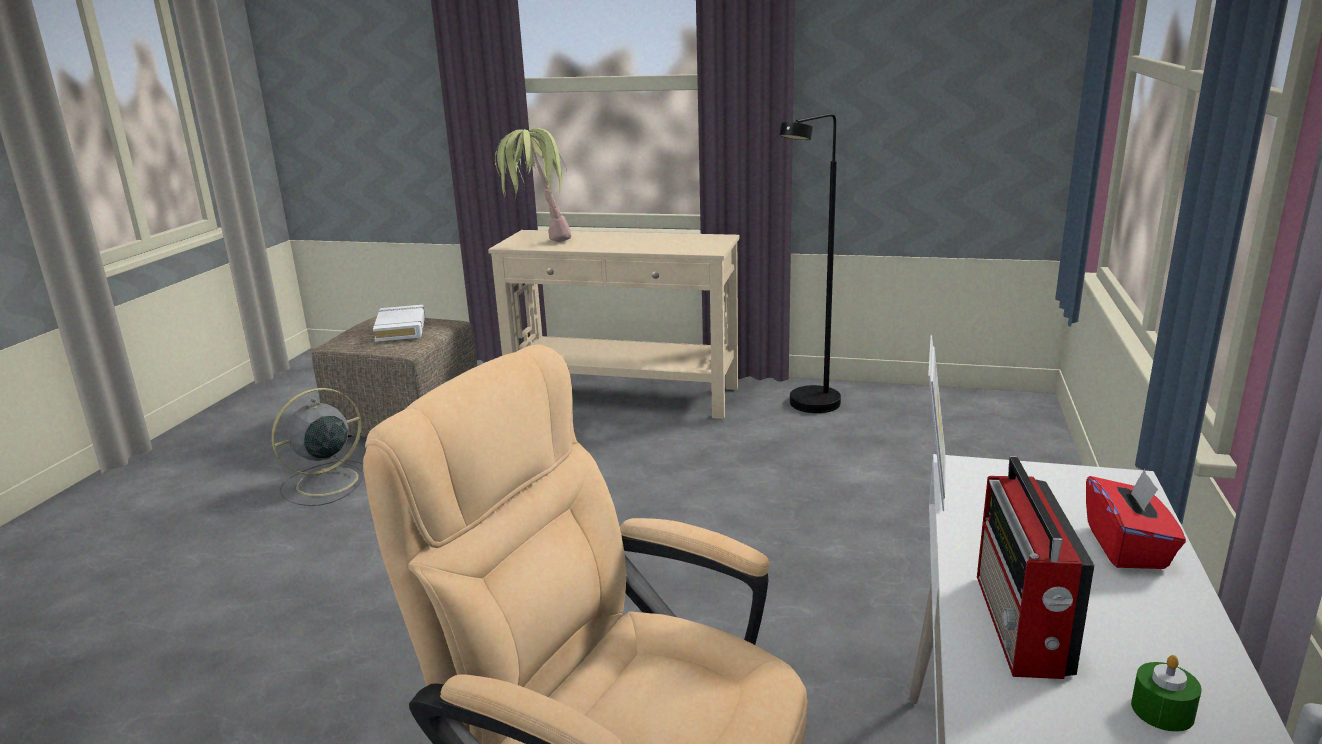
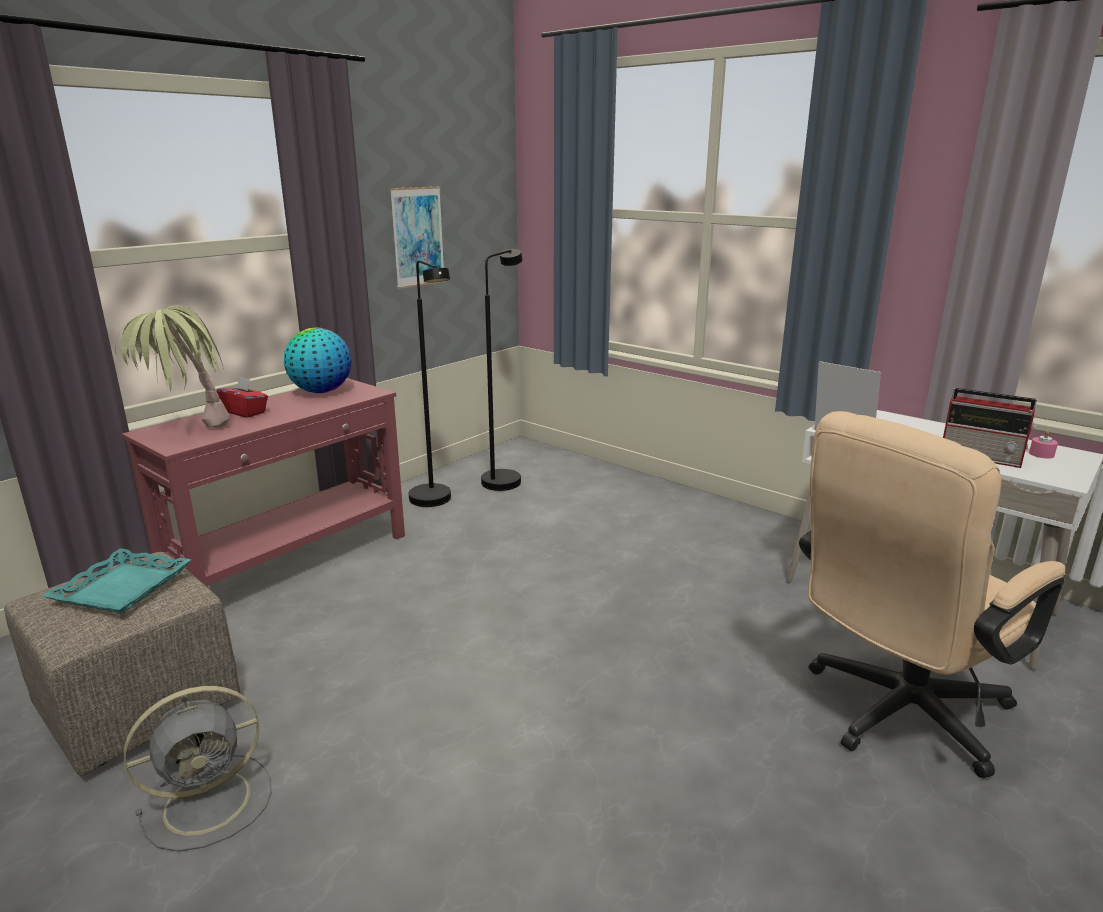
camera: 65 degrees left, 0 degrees up
grey fan [271,388,363,506] -> grey fan turned 105 degrees counterclockwise [124,686,272,852]
white book [373,305,426,342] -> turquoise tray [43,548,191,613]
beige console table [488,230,740,419] -> red console table [122,378,405,587]
red tissue box [1086,469,1186,569] -> red tissue box moved to [216,377,268,418]
green candle [1131,655,1202,732] -> pink candle [1029,430,1058,459]
none -> globe [284,328,352,393]
none -> picture [390,187,445,289]
none -> black floor lamp [481,249,522,491]

